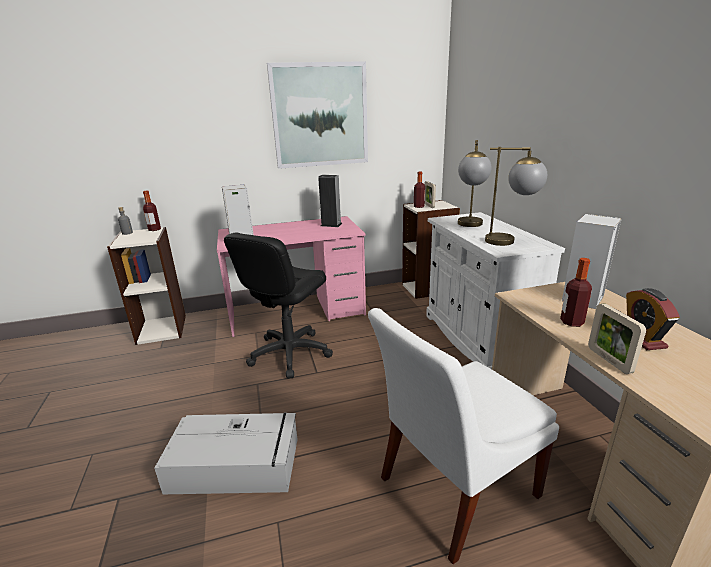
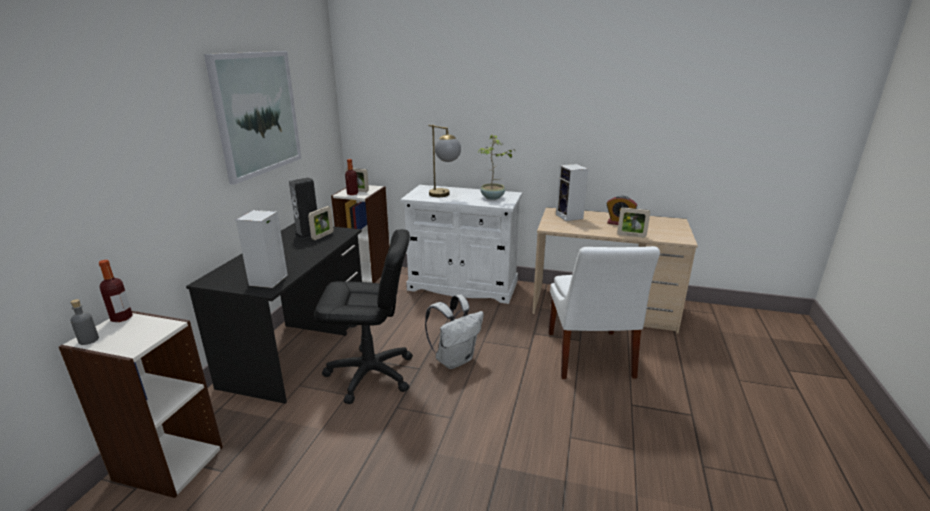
camera: 60 degrees left, 0 degrees up
grey storage box [154,413,298,494] -> none
pink desk [217,216,366,337] -> black desk [186,223,362,404]
black office chair [224,233,333,379] -> black office chair turned 60 degrees counterclockwise [314,229,413,404]
table lamp [485,147,547,246] -> potted plant [478,134,514,200]
bottle [560,258,592,327] -> none
none -> picture frame [308,206,334,240]
none -> white backpack [425,295,484,369]

